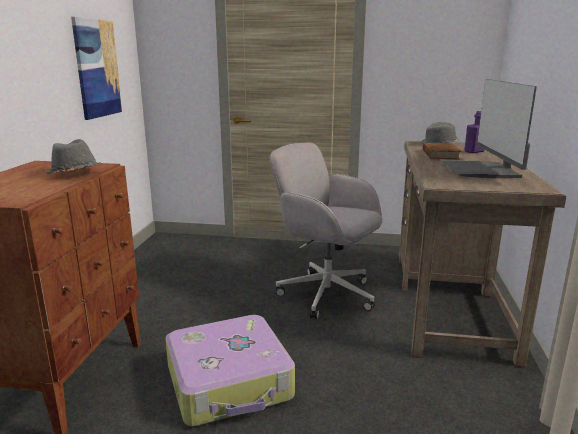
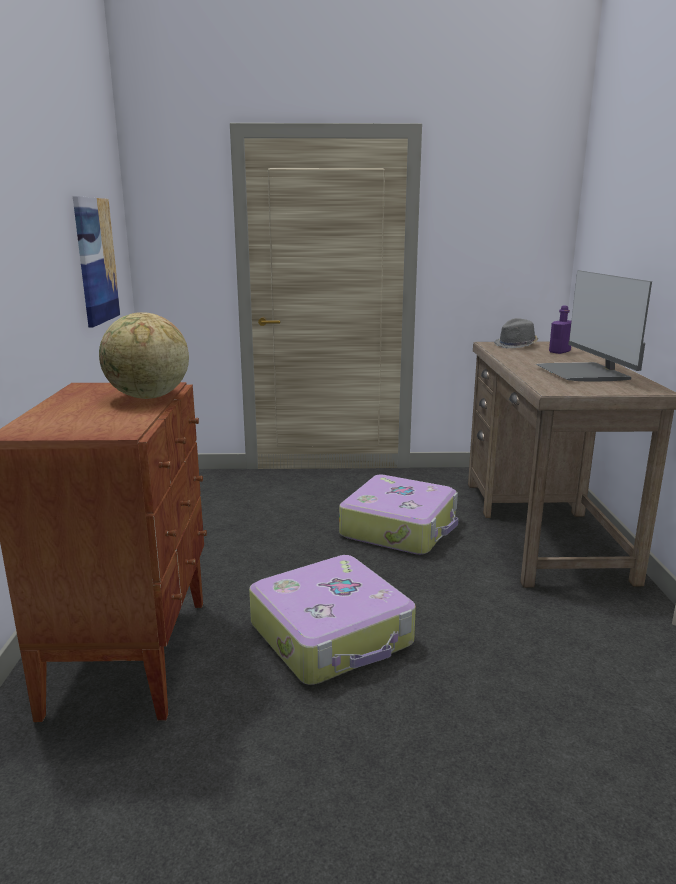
camera: 10 degrees left, 0 degrees up
grey hat [46,139,101,174] -> globe [99,312,189,399]
grey office chair [269,142,383,319] -> suitcase [339,475,458,555]
brown book [423,143,461,161] -> none

